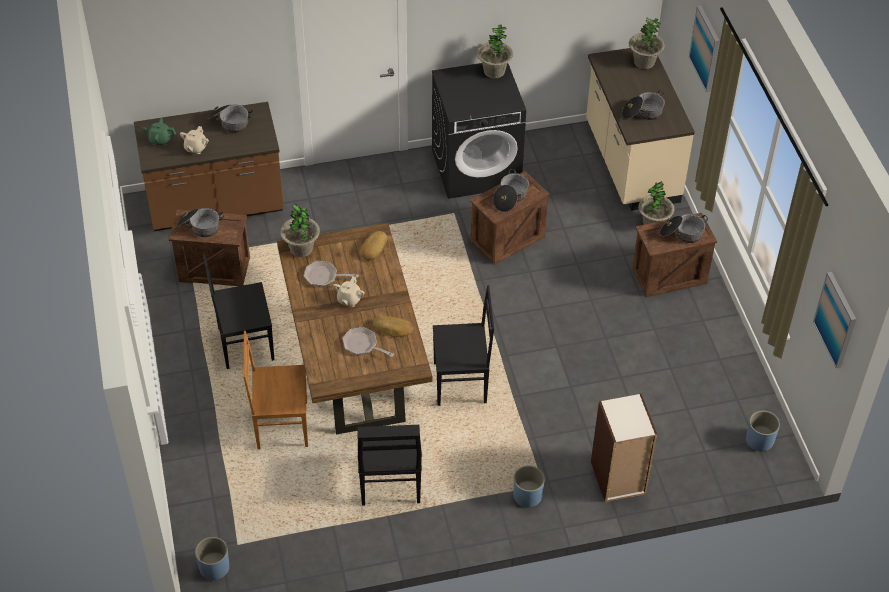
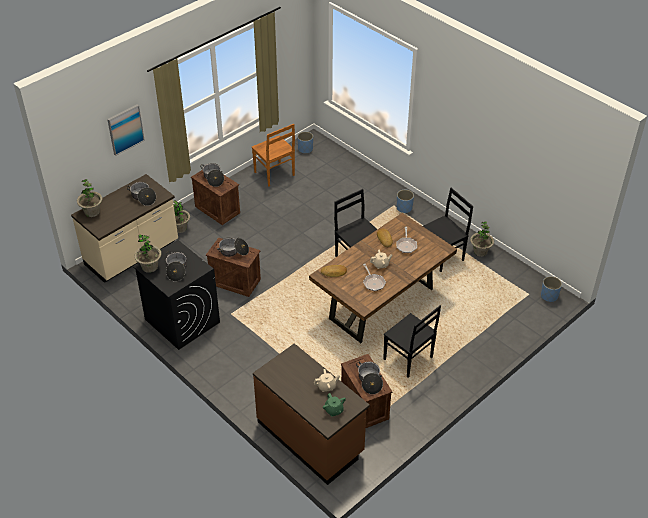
camera: 120 degrees left, 5 degrees down
cooking pot [207,105,254,133] -> cooking pot moved to [166,251,187,282]
brown chair [243,331,308,450] -> brown chair moved to [252,124,295,187]
potted plant [280,204,320,257] -> potted plant moved to [470,222,494,257]
bookcase [591,394,657,502] -> none
picture [813,272,856,369] -> none

